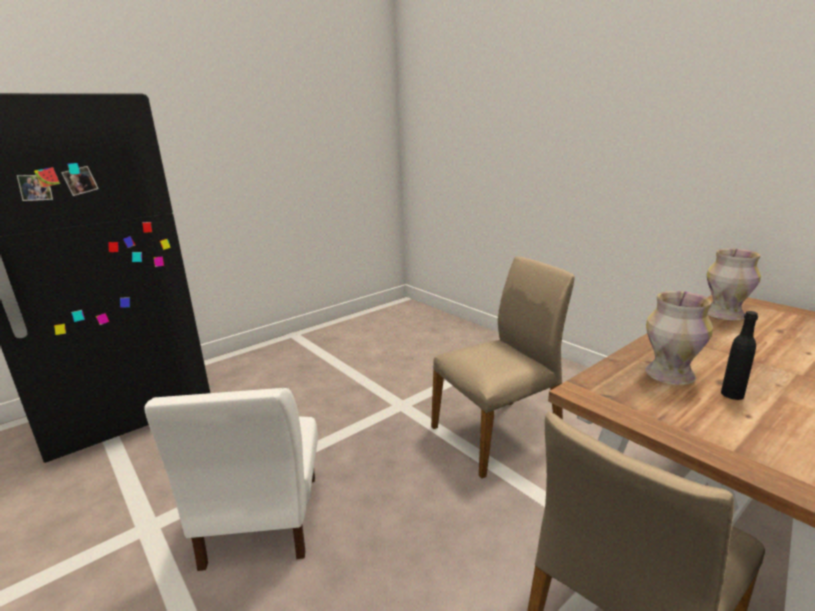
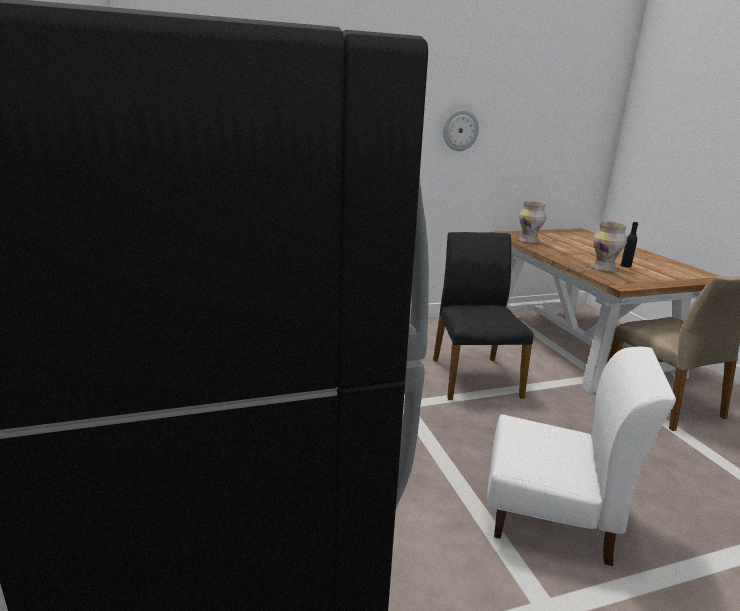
camera: 70 degrees left, 0 degrees up
beige chair [431,256,575,478] -> black chair [433,232,534,400]
none -> wall clock [443,110,479,151]

